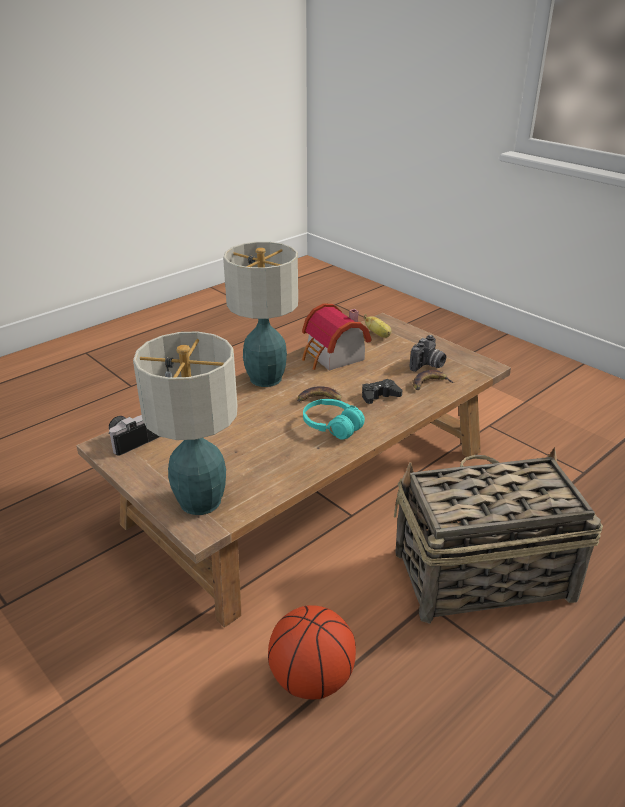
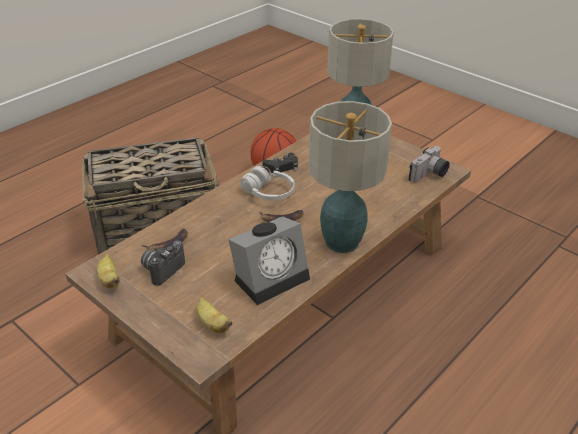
camera: 175 degrees right, 5 degrees up
toy house [302,303,371,371] -> alarm clock [228,216,310,305]
turquoise headphones [303,399,365,439] -> white headphones [241,166,294,200]
black game controller [362,379,402,404] -> black game controller moved to [263,153,298,173]
none -> banana [97,253,120,289]

